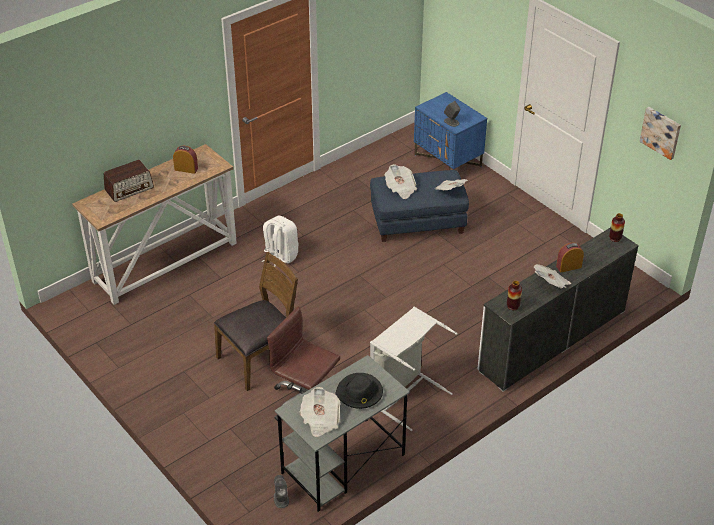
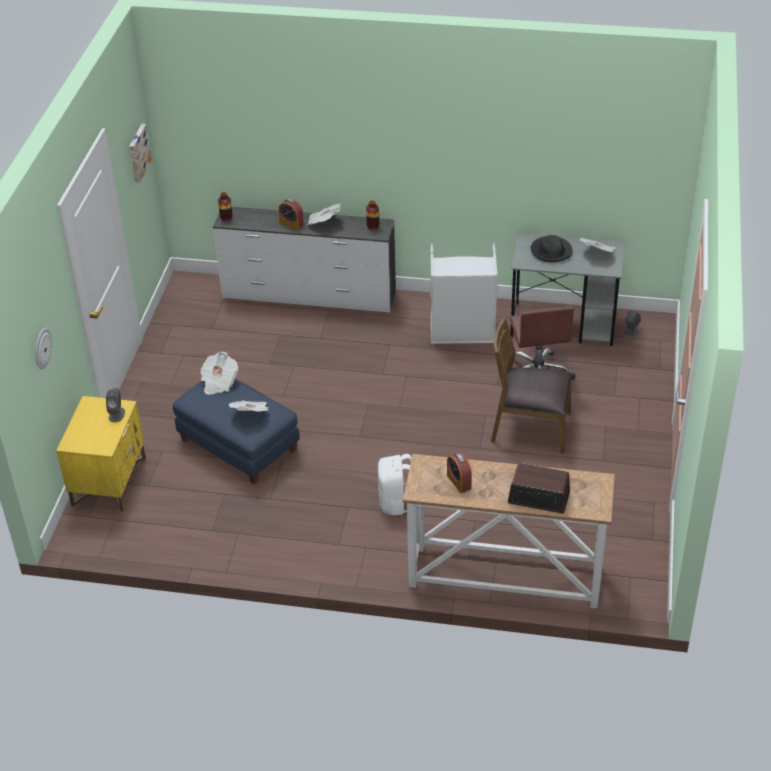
camera: 130 degrees left, 0 degrees up
blue nightstand [414,92,487,170] -> yellow nightstand [56,396,146,513]
none -> wall clock [35,328,52,369]

